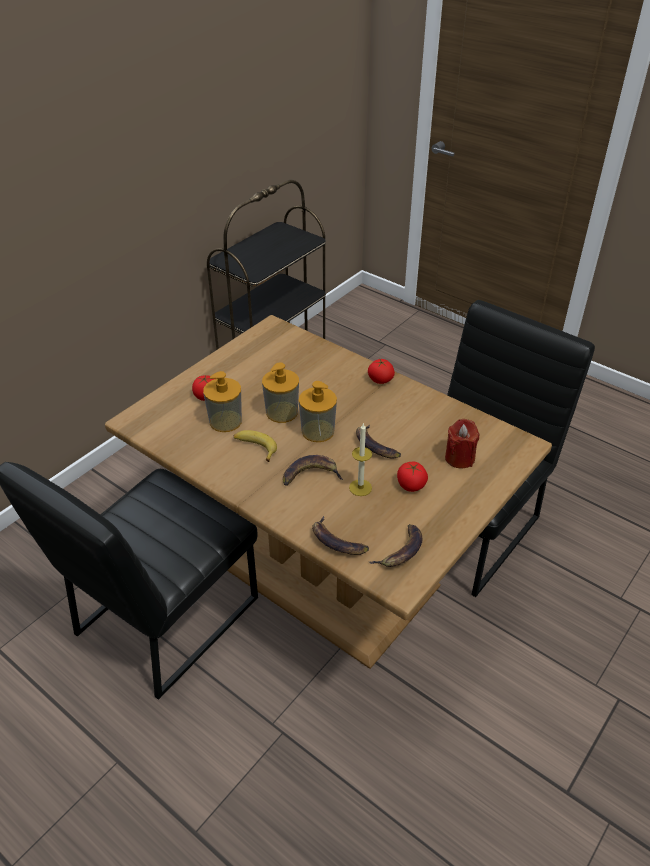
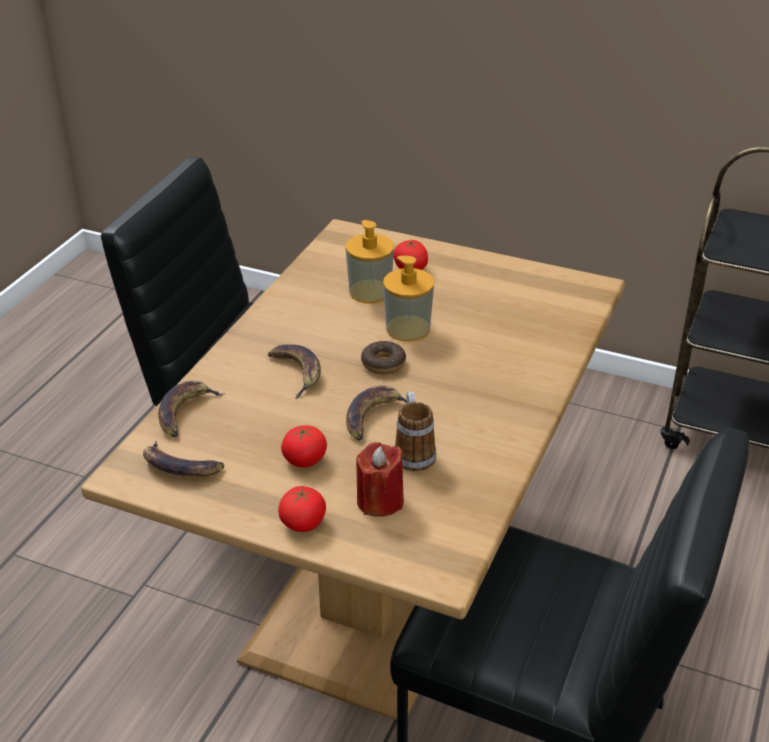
camera: 75 degrees right, 5 degrees down
banana [234,430,277,462] -> none
soap dispenser [299,381,337,442] -> donut [361,341,406,374]
candle [349,423,372,496] -> none
tomato [368,359,395,384] -> tomato moved to [278,485,326,532]
none -> mug [395,392,437,471]

